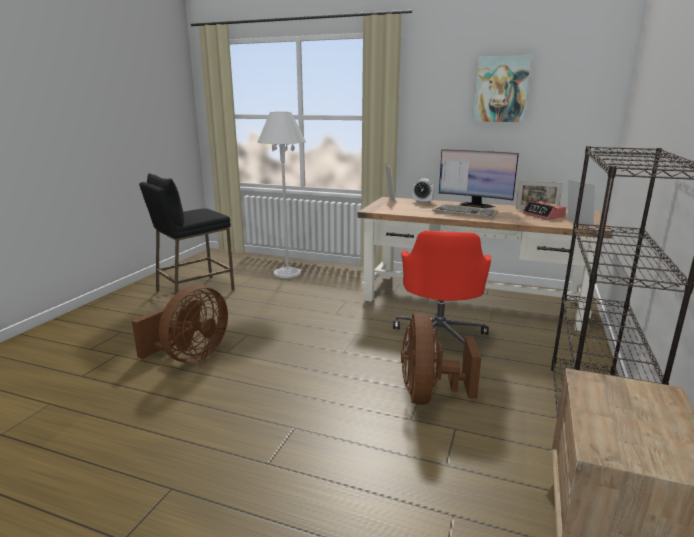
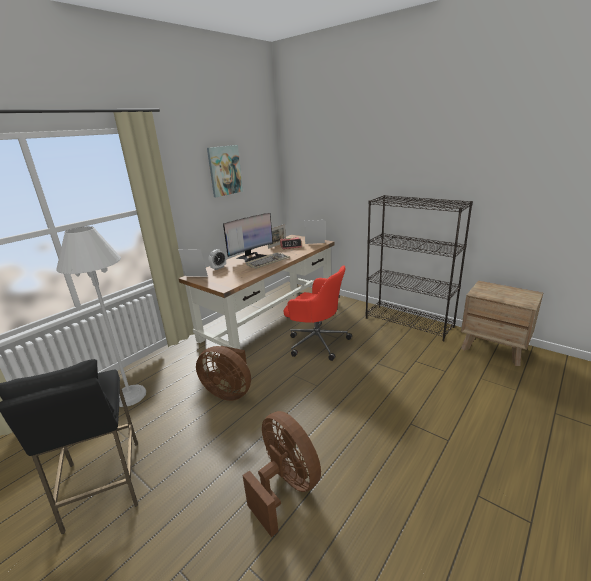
camera: 70 degrees left, 5 degrees up
brown fan [401,313,481,405] -> brown fan moved to [196,346,251,401]

